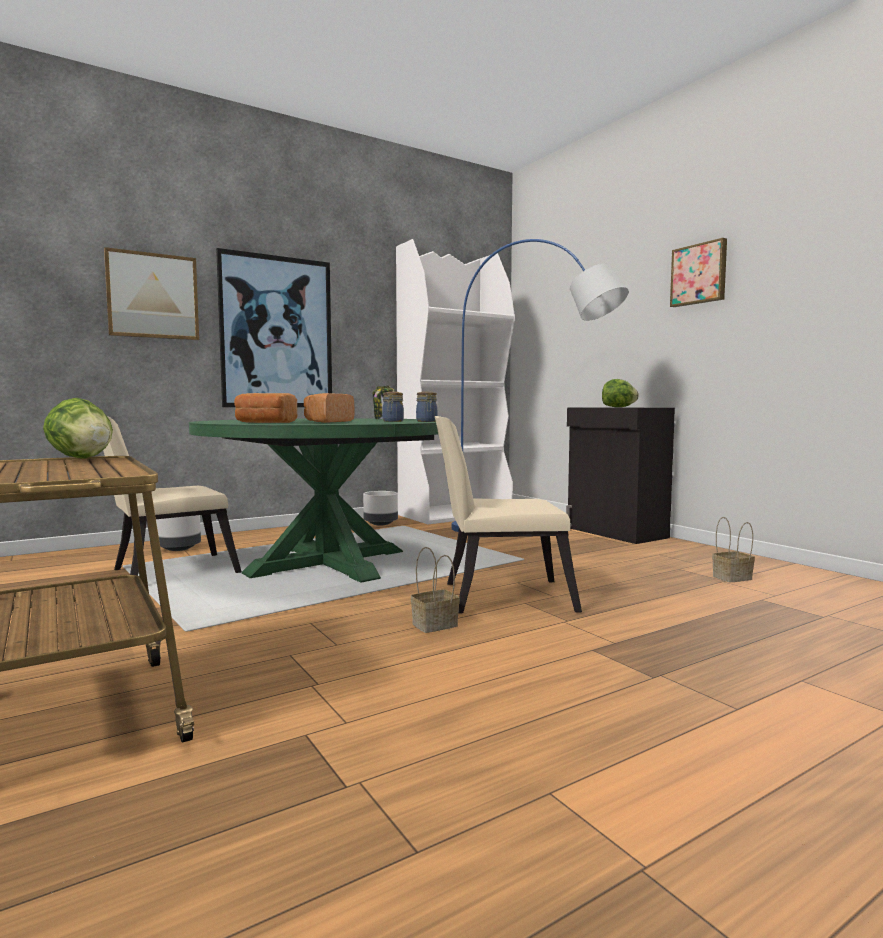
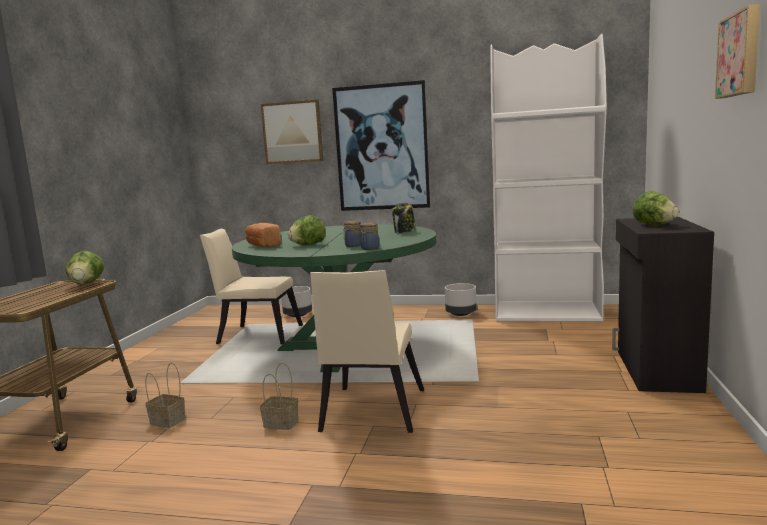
camera: 45 degrees right, 5 degrees up
bread [304,393,354,423] -> lettuce [288,215,325,245]
beige chair [435,416,582,614] -> beige chair turned 120 degrees counterclockwise [310,270,424,433]
blue floor lamp [452,239,629,532] -> none
basket [712,517,755,582] -> basket moved to [145,363,186,428]

